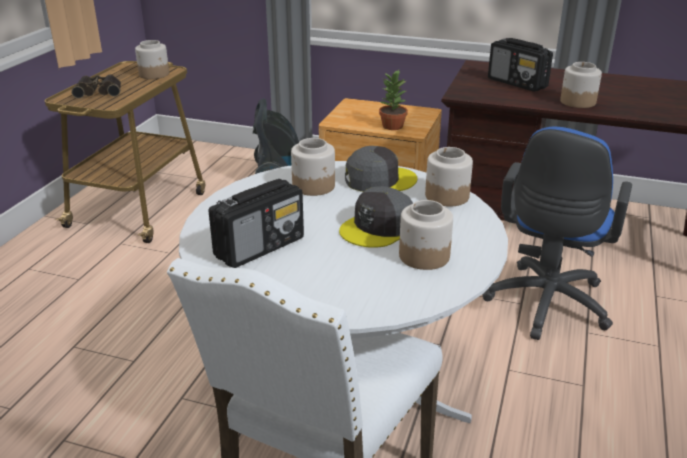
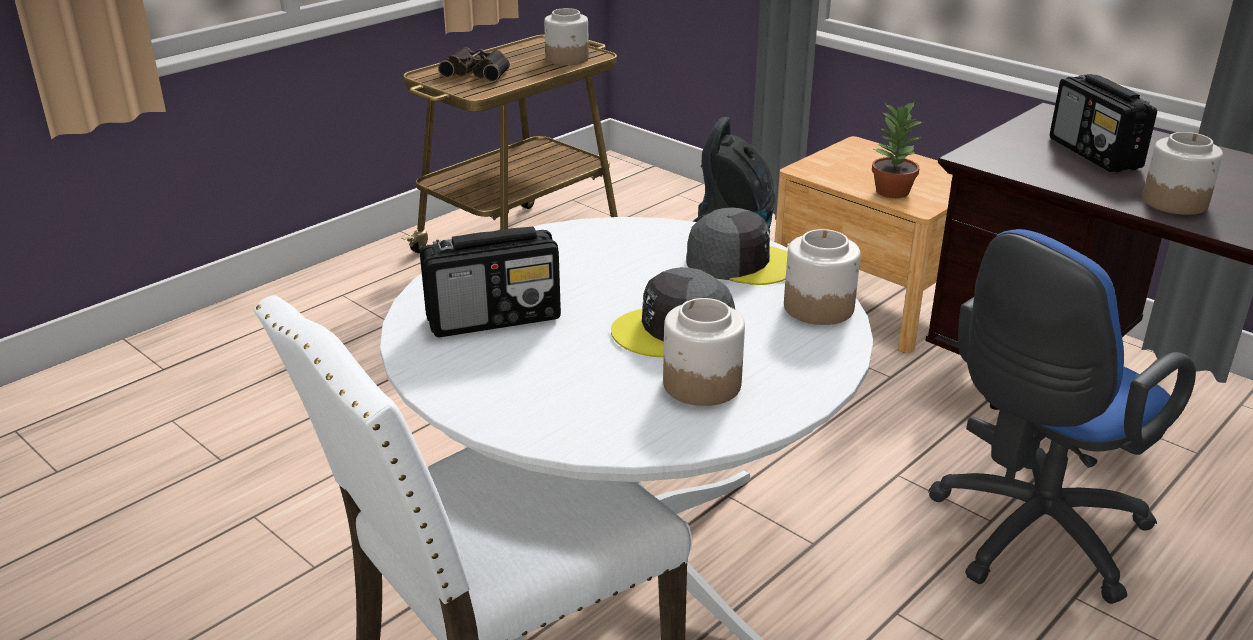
camera: 25 degrees right, 0 degrees up
jar [291,138,335,196] -> none

